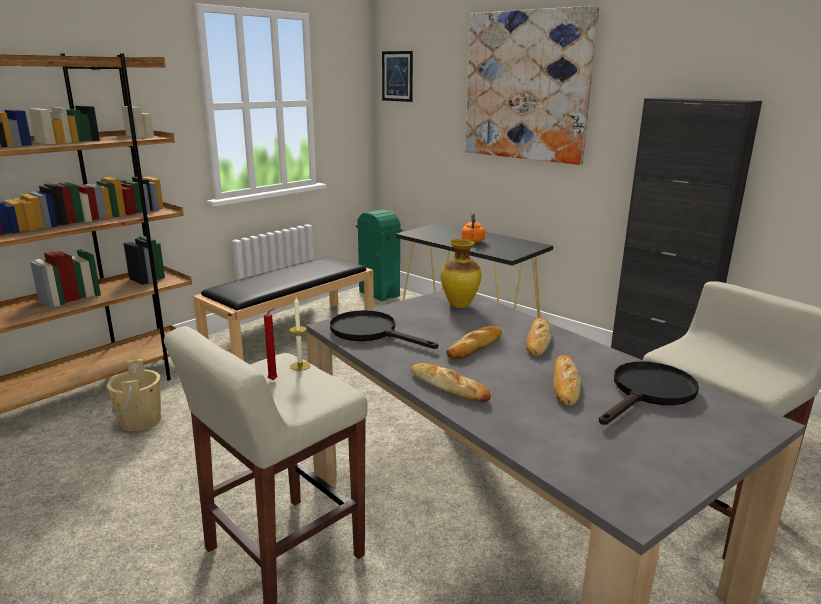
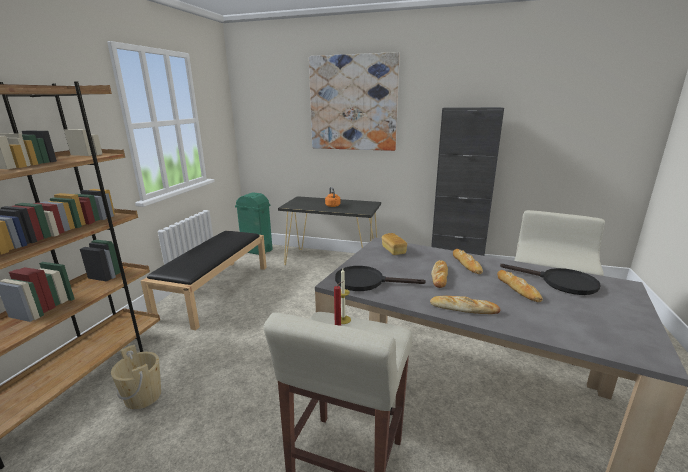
camera: 25 degrees left, 0 degrees up
picture [382,51,413,102] -> none
vase [441,239,482,308] -> bread [382,233,407,255]
black frying pan [599,361,699,425] -> black frying pan turned 105 degrees clockwise [500,264,601,295]

